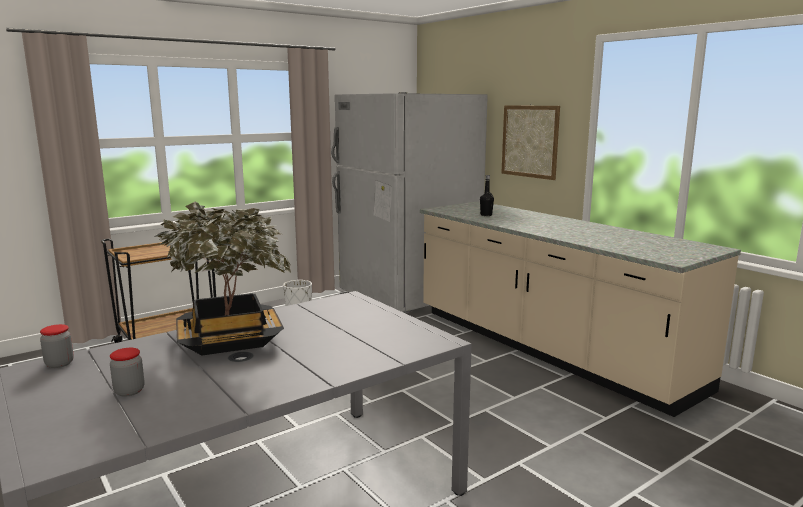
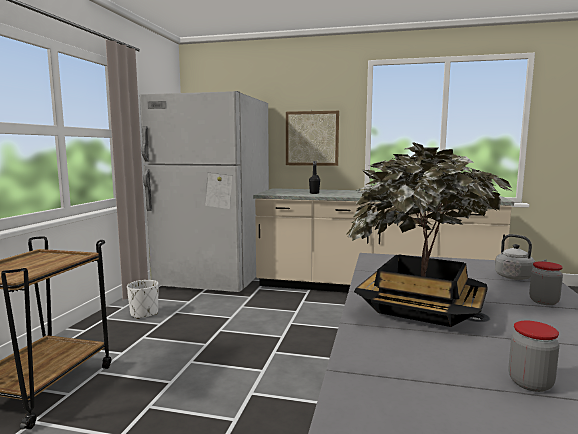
camera: 40 degrees left, 5 degrees down
jar [40,324,74,368] -> jar moved to [529,261,563,305]
none -> grey kettle [495,234,547,280]

